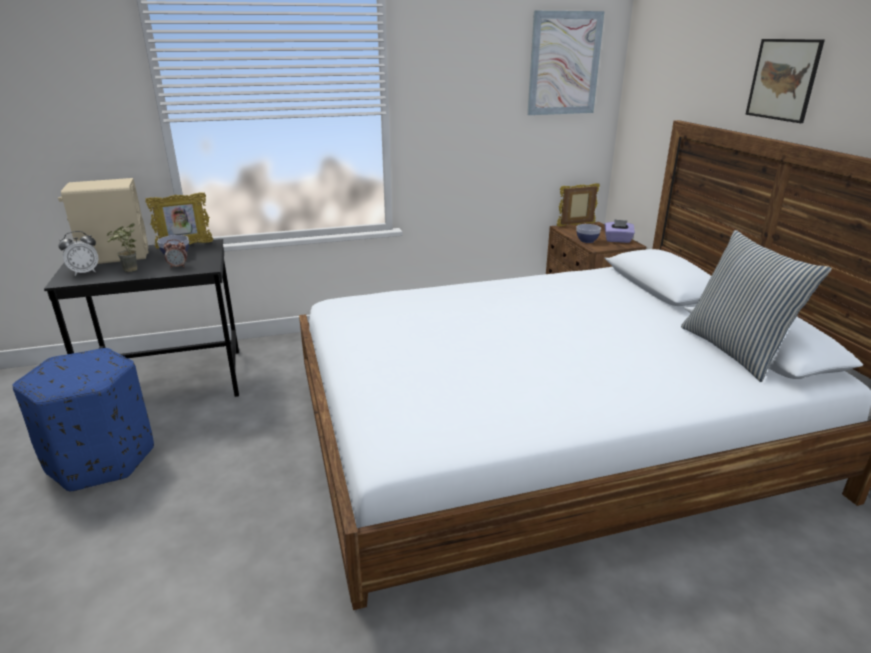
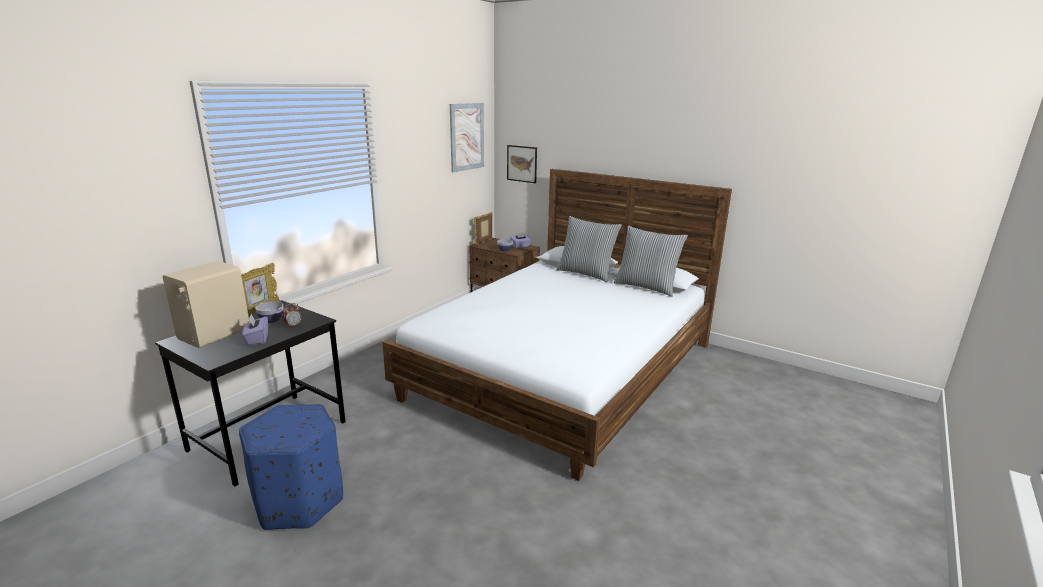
camera: 40 degrees left, 5 degrees down
alarm clock [59,231,98,276] -> none
potted plant [106,223,137,272] -> purple tissue box [242,314,268,345]
picture [746,39,825,123] -> picture moved to [507,145,537,183]
none -> pillow [556,216,622,282]

